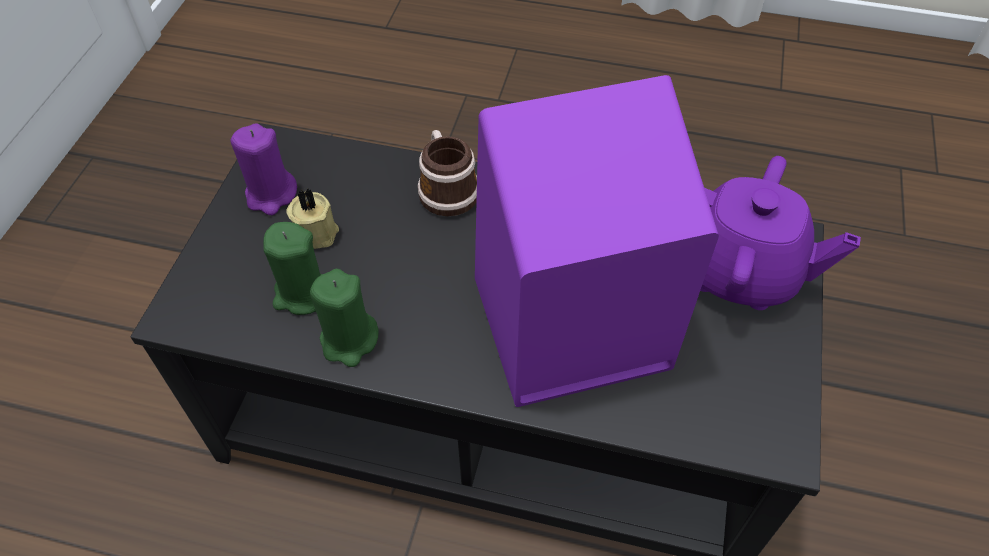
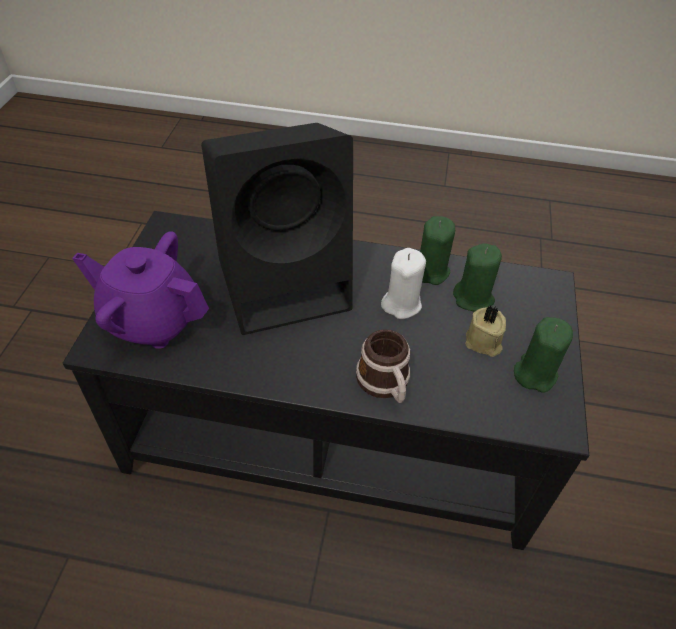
camera: 175 degrees right, 5 degrees down
purple candle [231,123,297,215] -> green candle [514,317,573,392]
purple speaker [475,75,719,407] -> black speaker [201,123,353,335]
none -> white candle [381,248,426,319]

